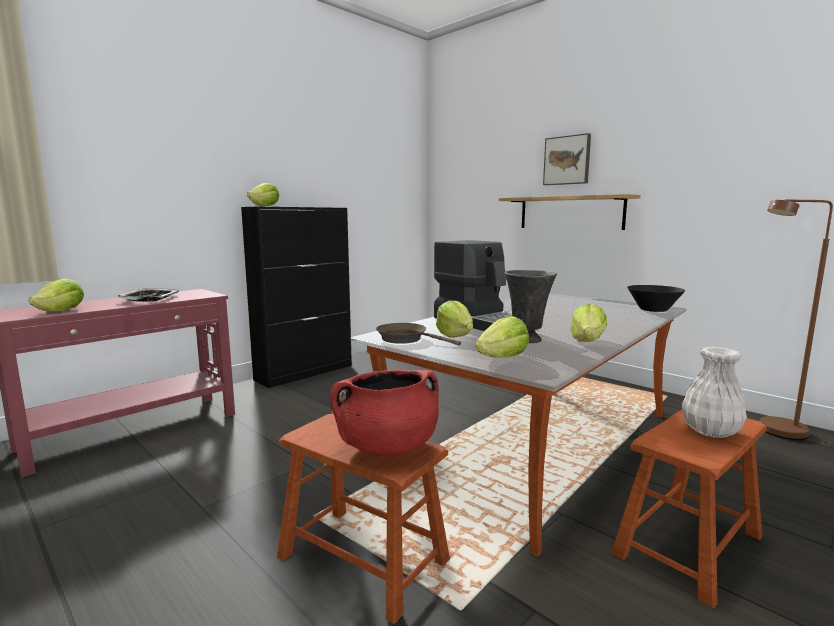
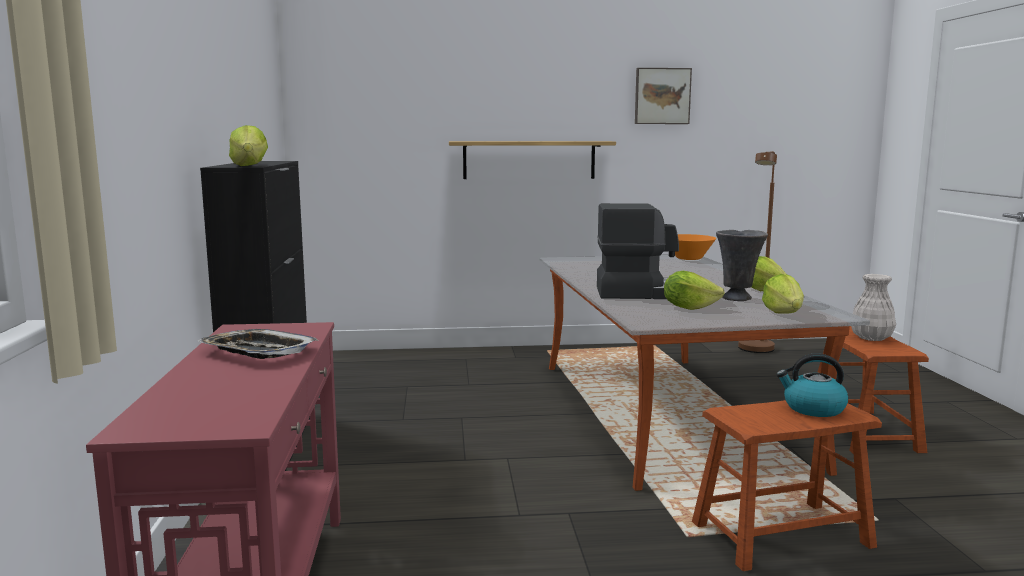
camera: 50 degrees left, 0 degrees up
lettuce [29,279,84,312] -> none
red cooking pot [330,370,439,456] -> kettle [776,354,848,417]
brown frying pan [376,323,461,345] -> none
picture [543,133,591,185] -> picture moved to [635,68,692,124]
black bowl [627,285,685,312] -> orange bowl [675,234,716,260]

